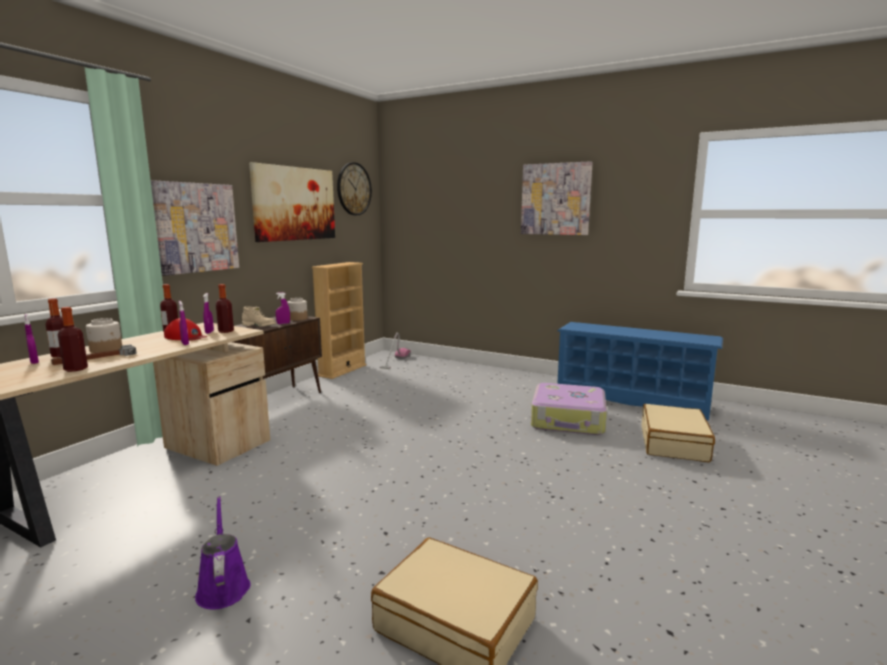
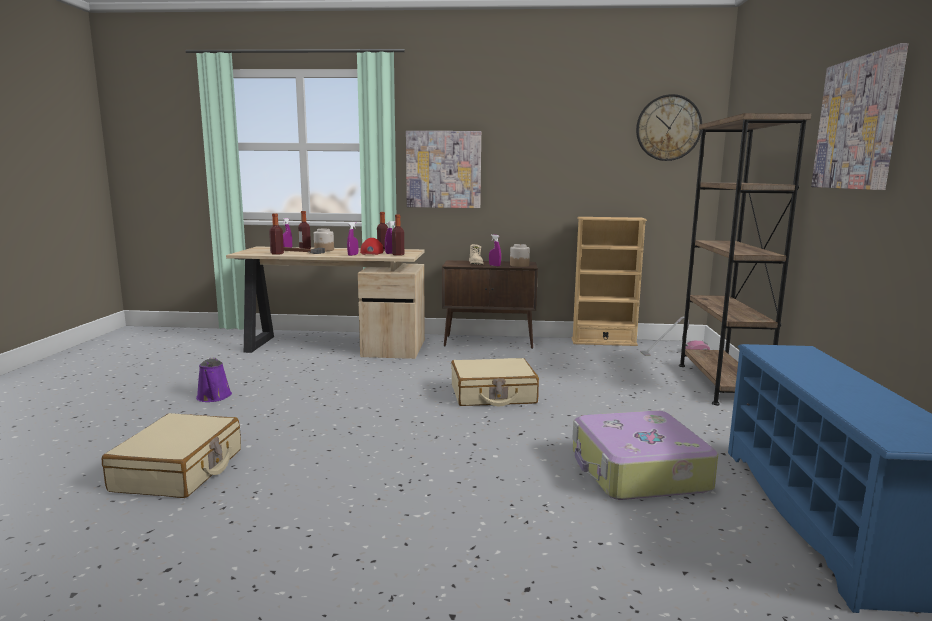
camera: 65 degrees right, 0 degrees up
purple watering can [195,496,251,610] -> purple watering can turned 120 degrees clockwise [196,357,232,402]
picture [249,162,335,242] -> none
beige suitcase [641,404,715,462] -> beige suitcase moved to [451,358,539,406]
none -> brown bookcase [679,113,811,405]

